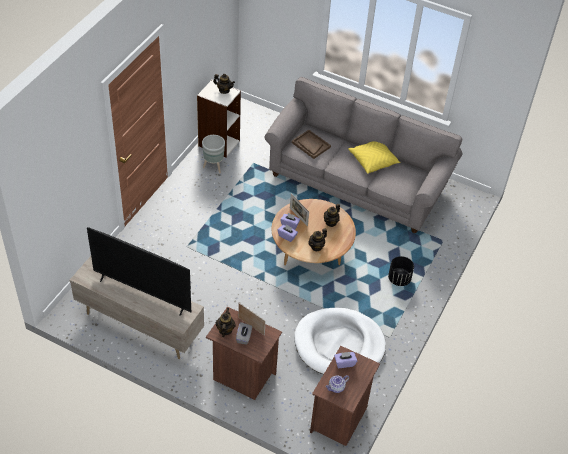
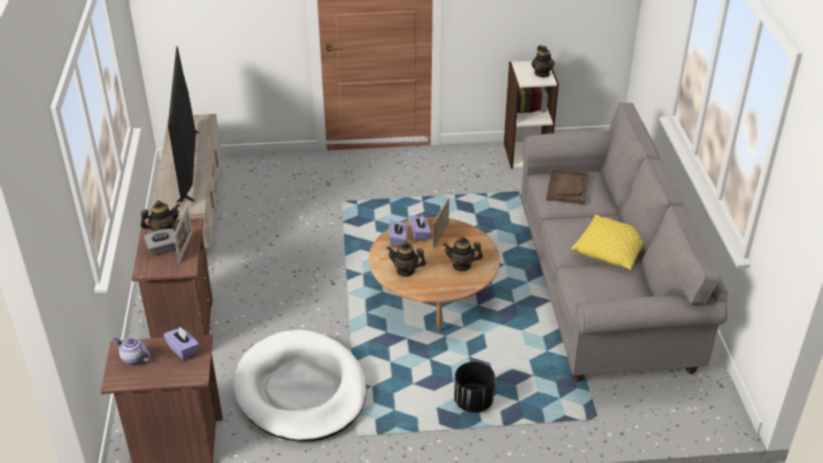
camera: 60 degrees right, 10 degrees down
grey planter [202,135,225,173] -> none

